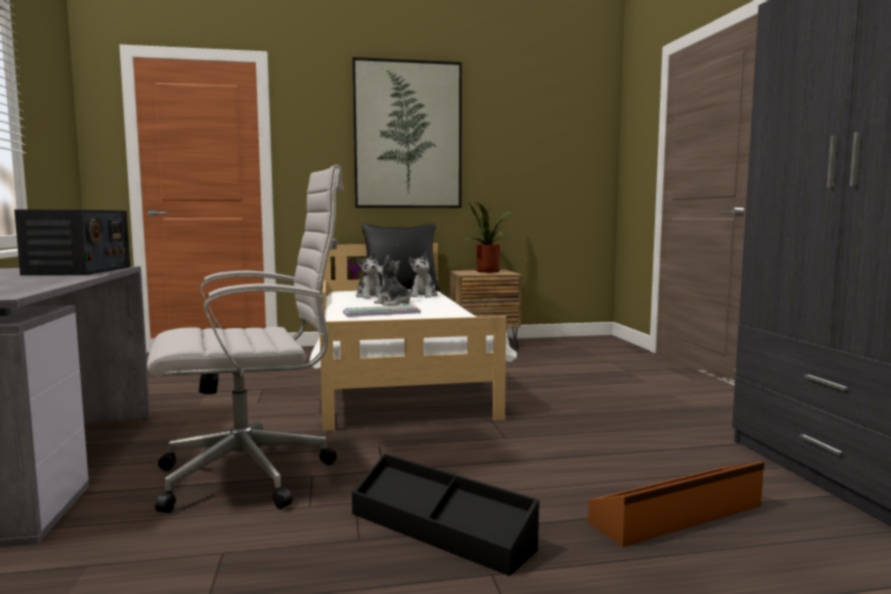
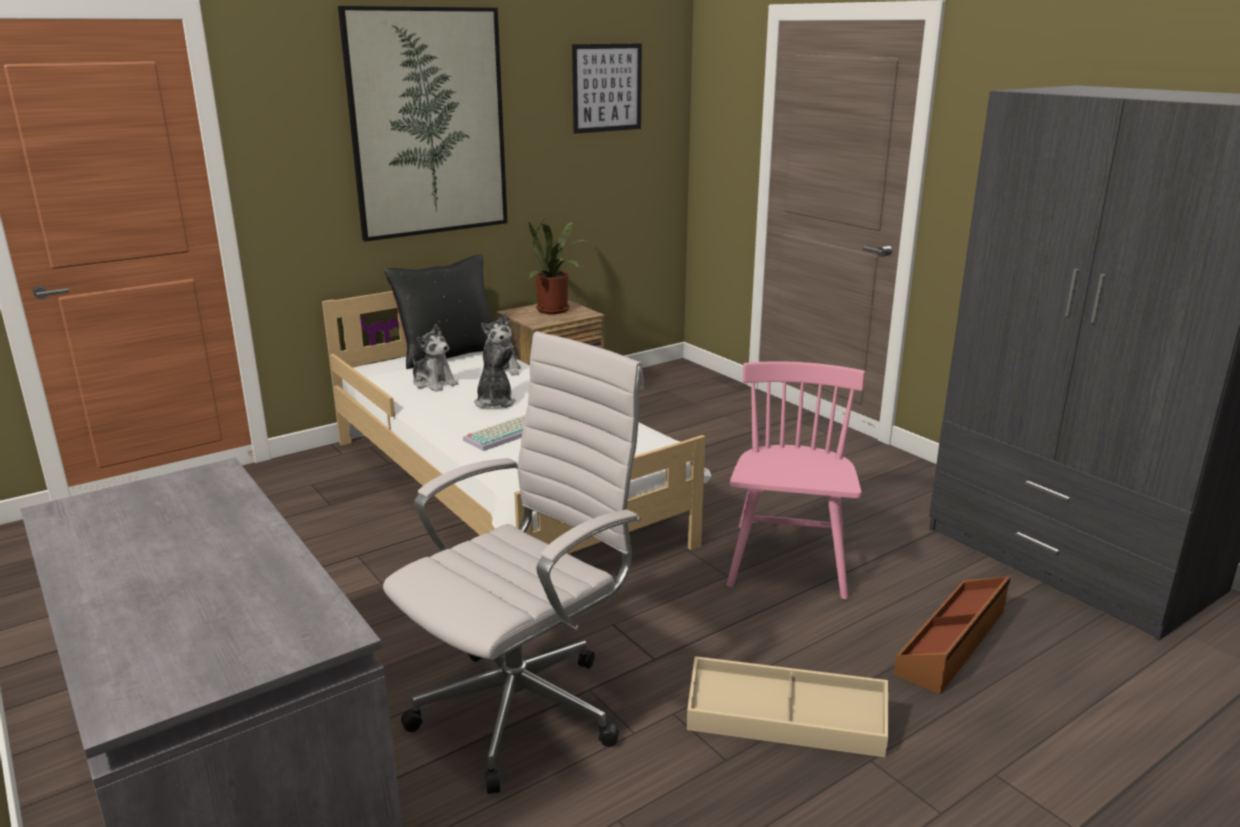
camera: 25 degrees left, 15 degrees up
radio [14,210,130,276] -> none
black storage box [352,453,540,576] -> beige storage box [687,656,888,758]
plush toy [374,255,413,306] -> plush toy turned 75 degrees clockwise [474,337,516,408]
none -> picture [572,43,642,134]
none -> pink chair [727,361,866,599]

